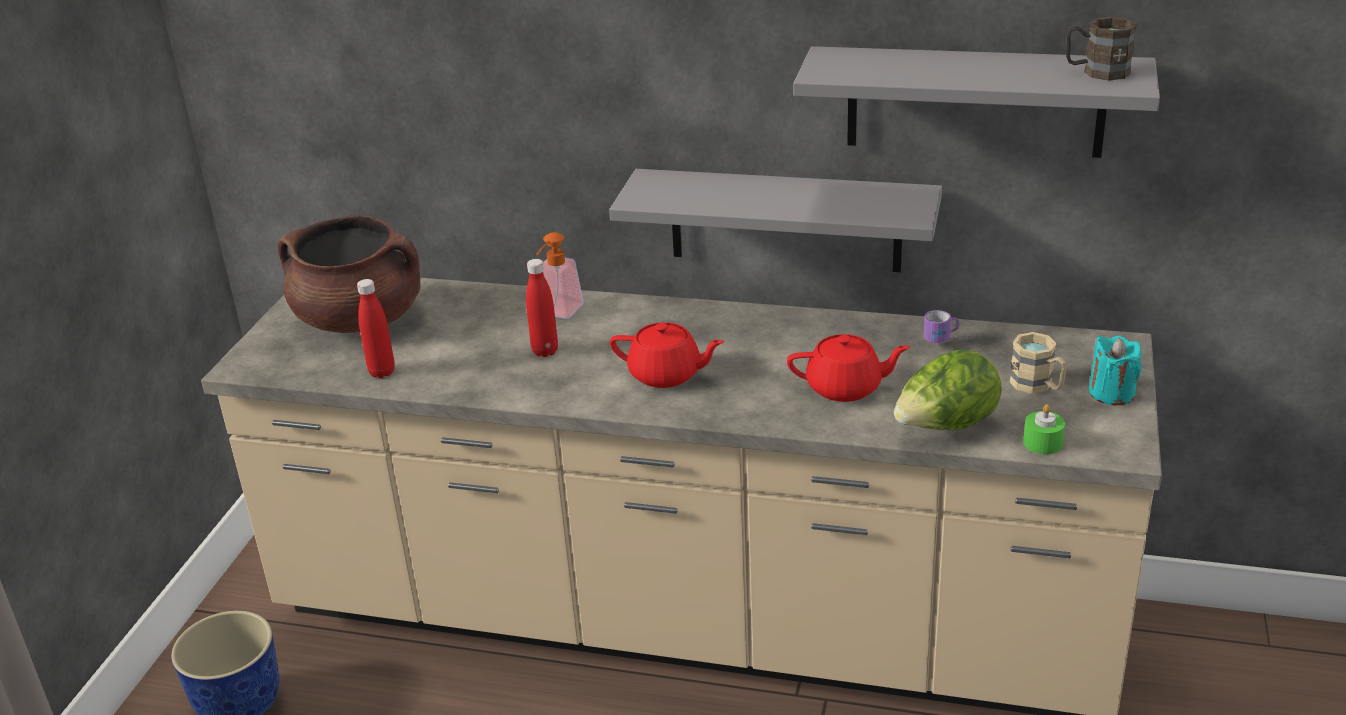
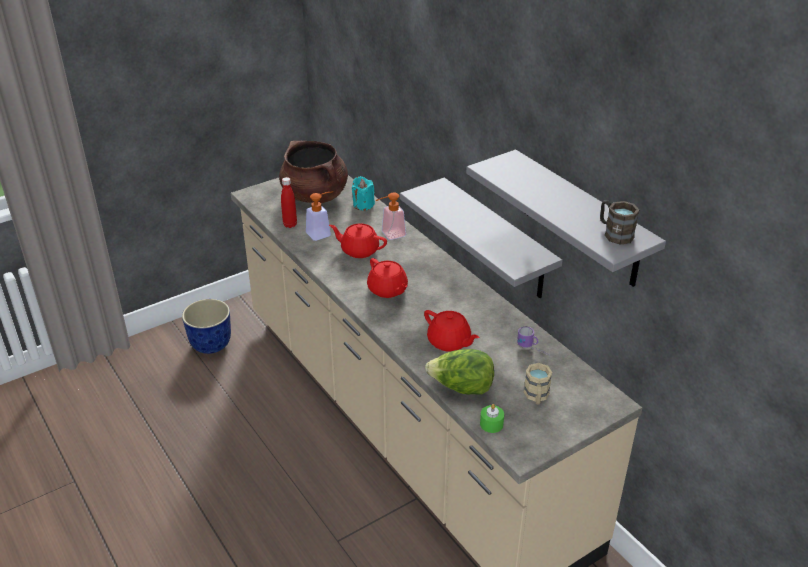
camera: 40 degrees right, 5 degrees up
red bottle [526,259,558,357] -> red teapot [329,224,387,258]
turquoise candle [1089,336,1141,405] -> turquoise candle moved to [352,176,375,210]
none -> soap dispenser [306,191,333,241]

